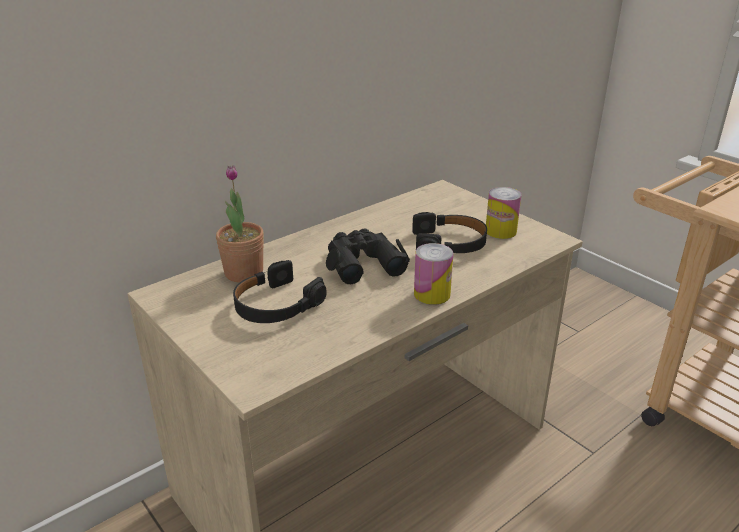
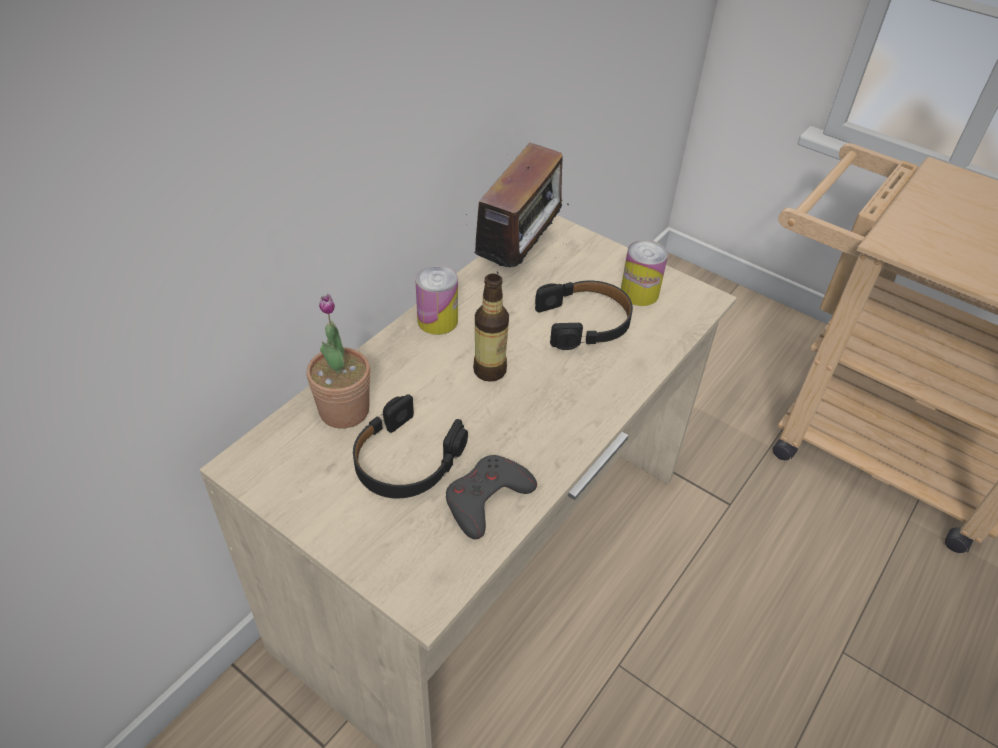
camera: 15 degrees left, 15 degrees up
black binoculars [326,229,410,284] -> bottle [473,274,509,382]
can [414,243,453,305] -> can moved to [415,265,458,335]
none -> grey game controller [446,455,537,540]
none -> radio [466,143,569,274]

